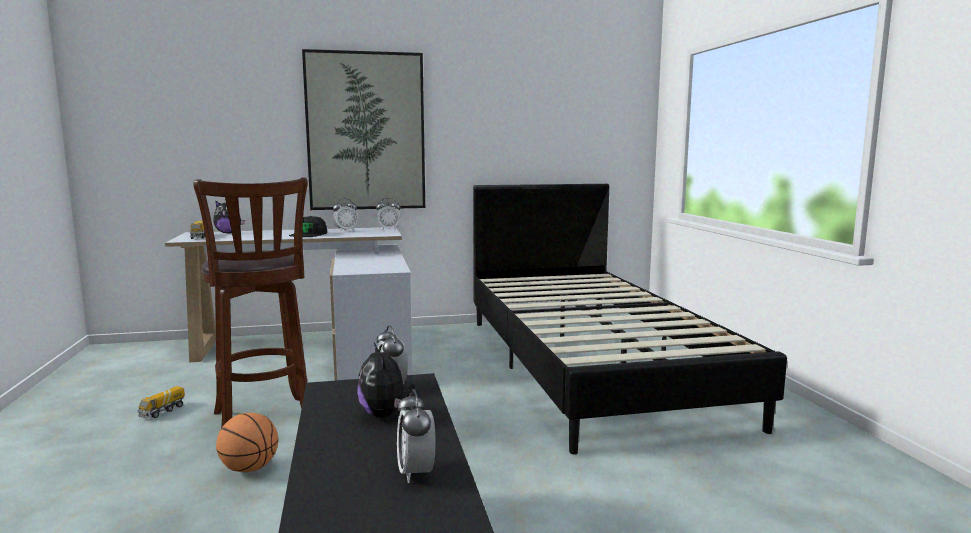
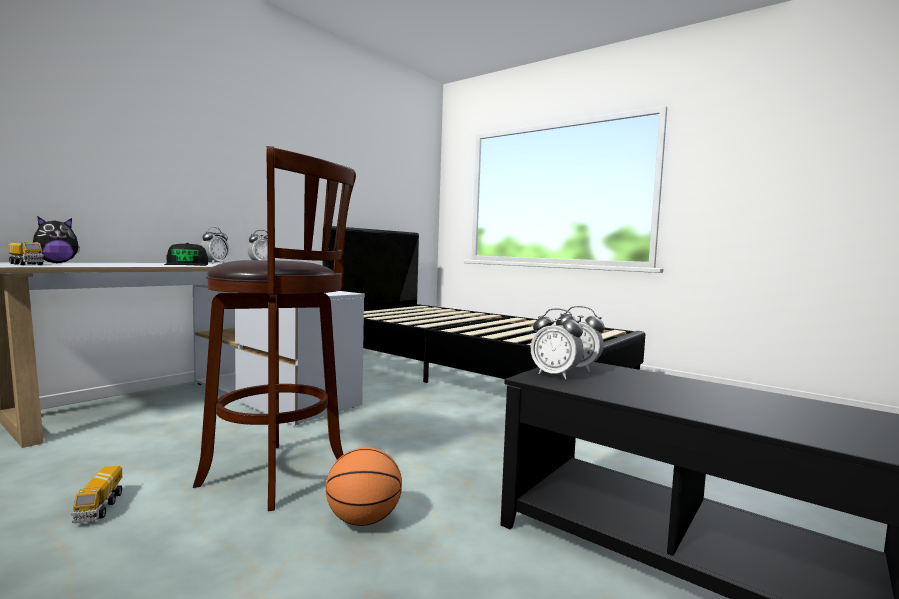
camera: 40 degrees left, 5 degrees down
picture [302,49,425,210] -> none
plush toy [357,343,415,418] -> none
alarm clock [397,389,436,483] -> alarm clock moved to [531,308,583,379]

